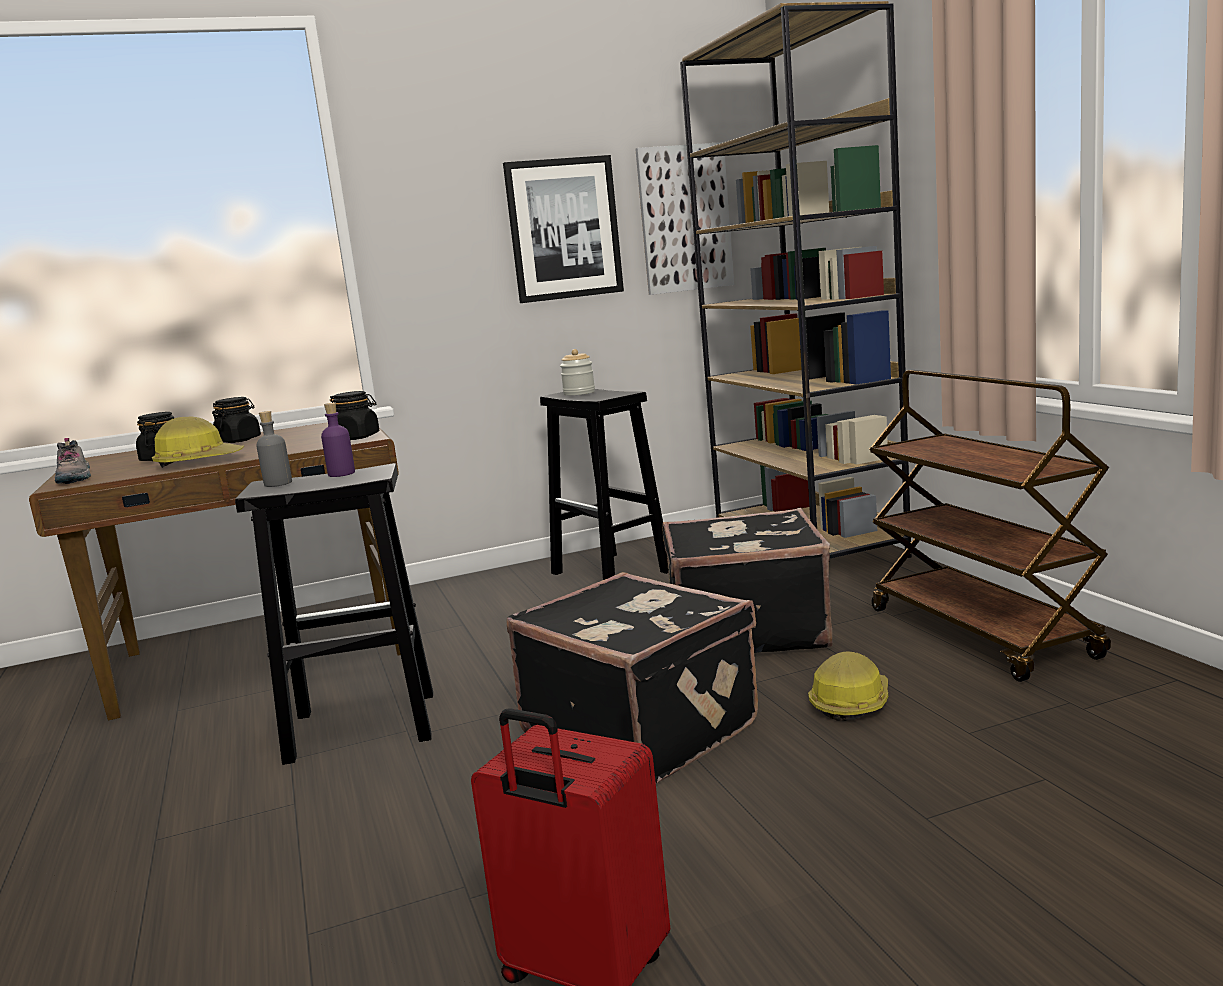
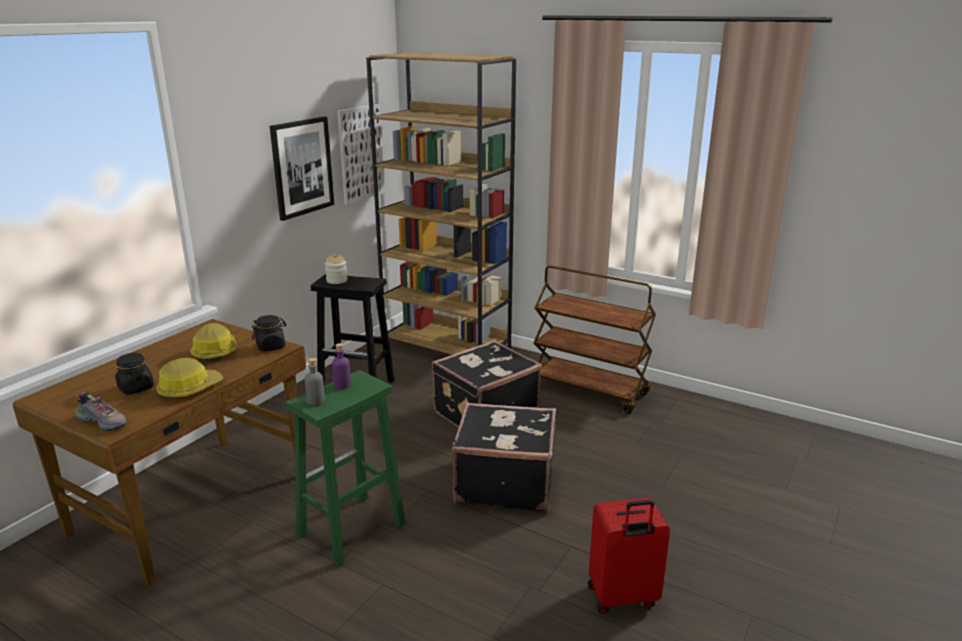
camera: 40 degrees left, 10 degrees up
black jar [212,397,261,443] -> none
black stool [235,463,433,765] -> green stool [286,370,406,567]
hard hat [808,651,888,721] -> hard hat moved to [190,323,236,362]

